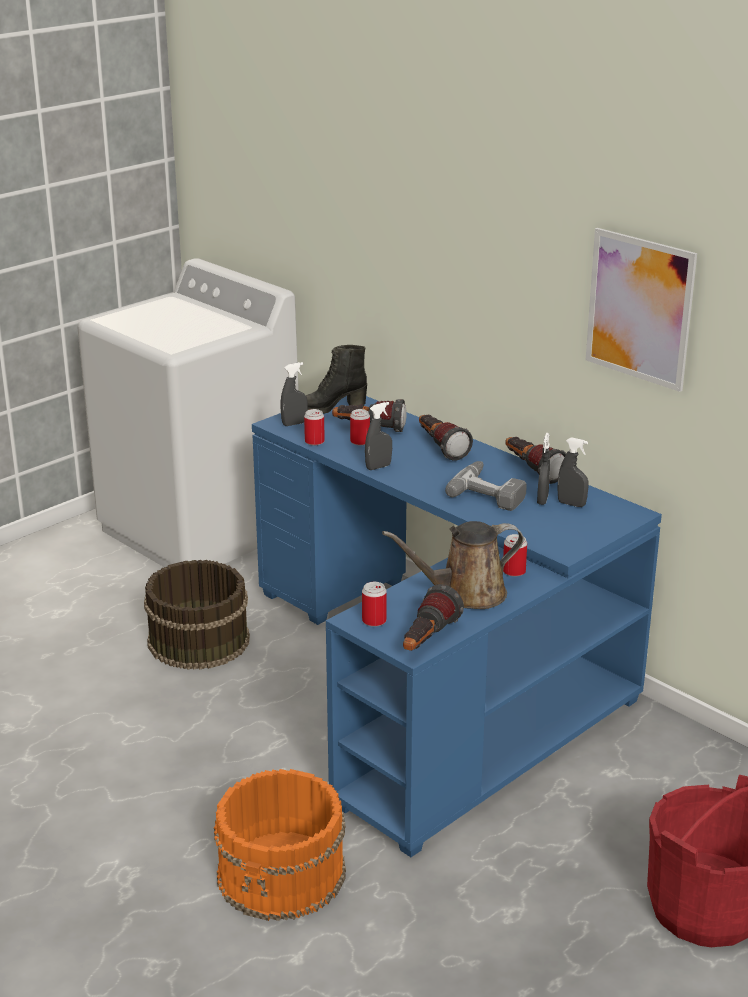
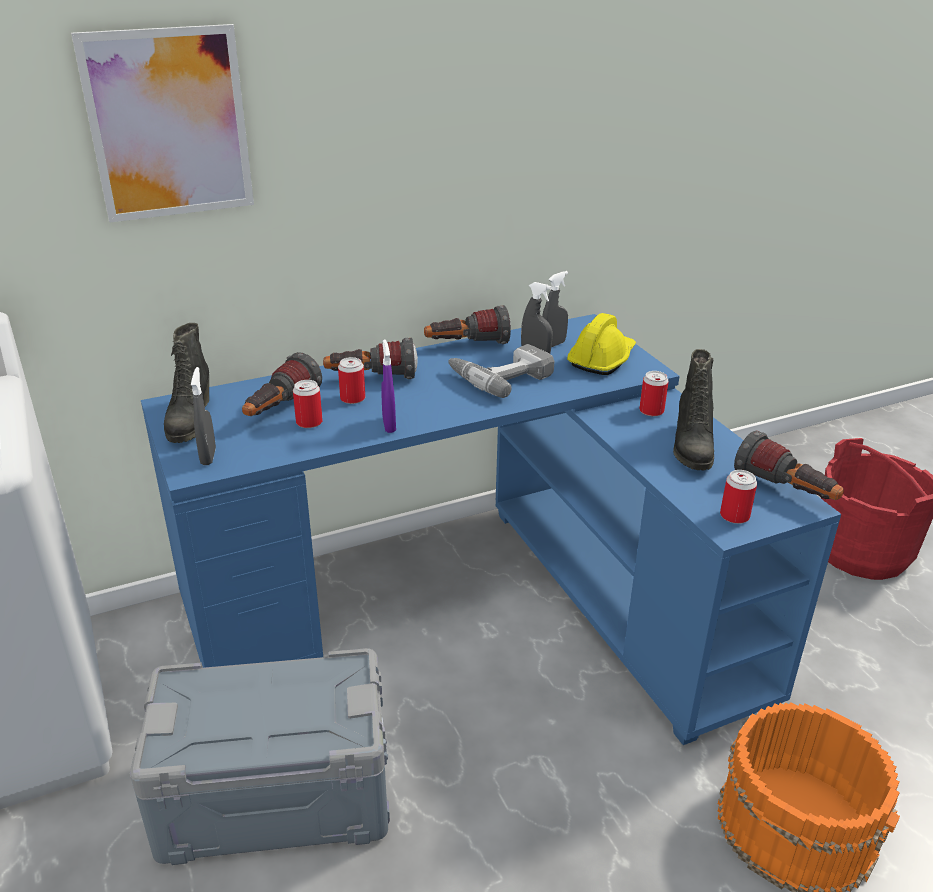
camera: 70 degrees left, 5 degrees up
brown bucket [144,560,250,670] -> grey storage box [130,648,390,865]
can [304,409,325,446] -> can moved to [338,357,365,404]
grey spray bottle [365,402,392,470] -> purple spray bottle [381,339,396,433]
brown watering can [382,521,524,609] -> black boot [673,349,714,471]
picture [586,228,697,392] -> picture moved to [71,24,254,222]
none -> yellow hard hat [567,313,636,375]

